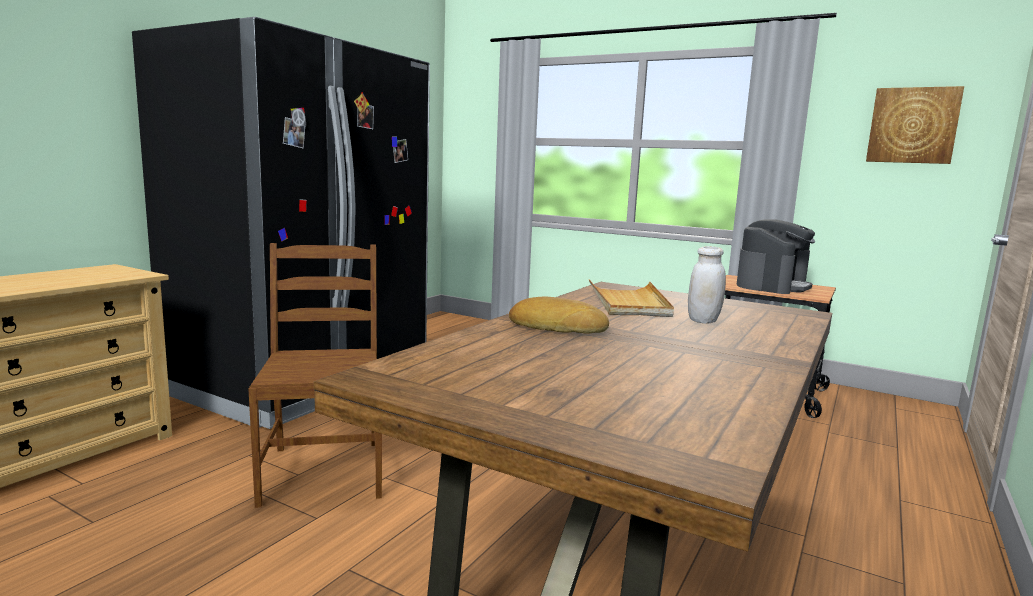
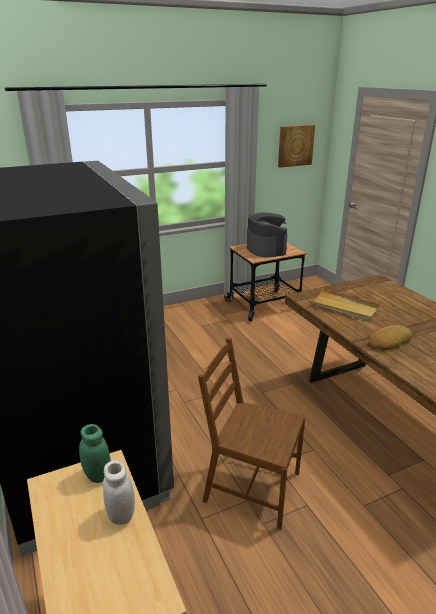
camera: 55 degrees left, 15 degrees up
white jar [688,246,726,324] -> white jar moved to [103,460,135,525]
none -> green jar [79,424,111,483]

